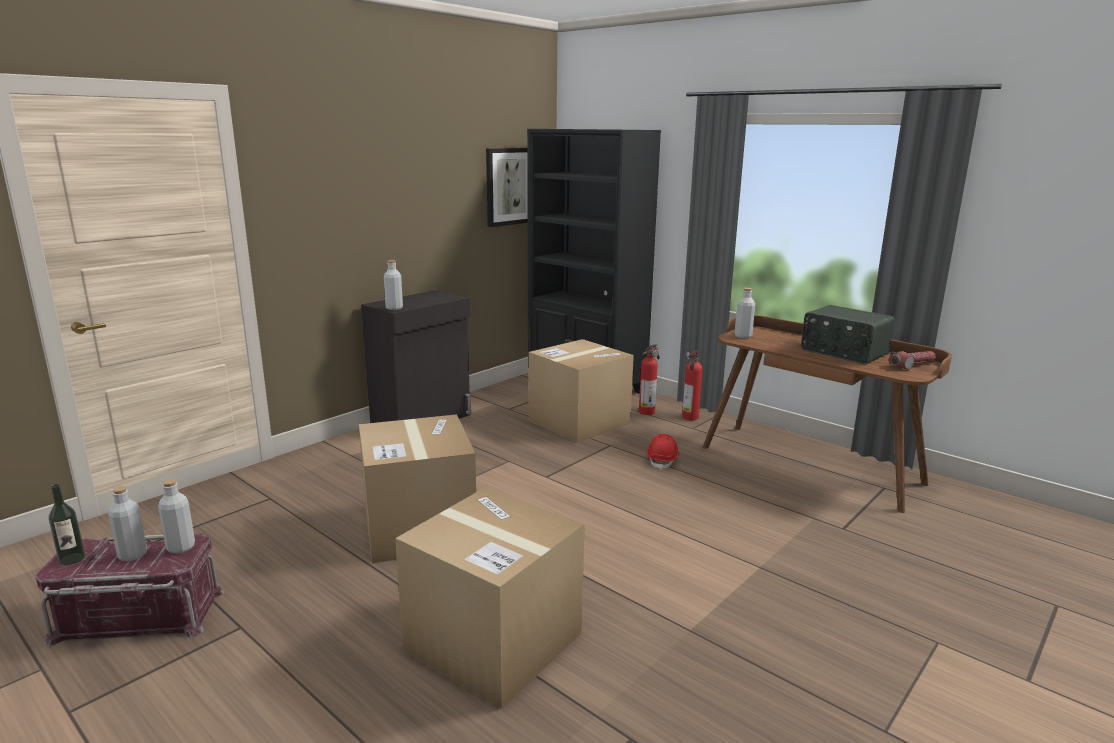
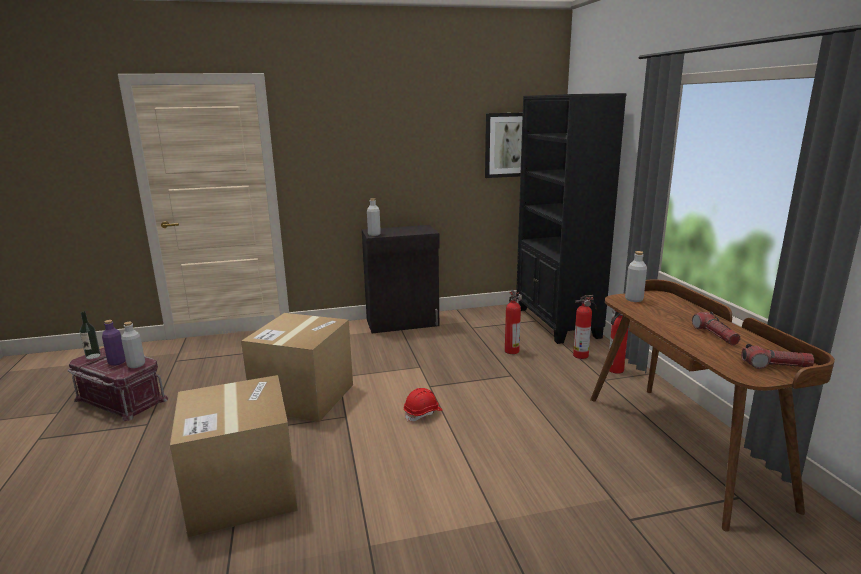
camera: 35 degrees right, 0 degrees up
grey bottle [109,486,147,561] -> purple bottle [102,320,126,366]
cardboard box [529,339,634,443] -> fire extinguisher [505,290,522,354]
red hard hat [647,434,679,470] -> red hard hat moved to [404,388,442,421]
radio [801,305,894,364] -> flashlight [692,312,741,345]

